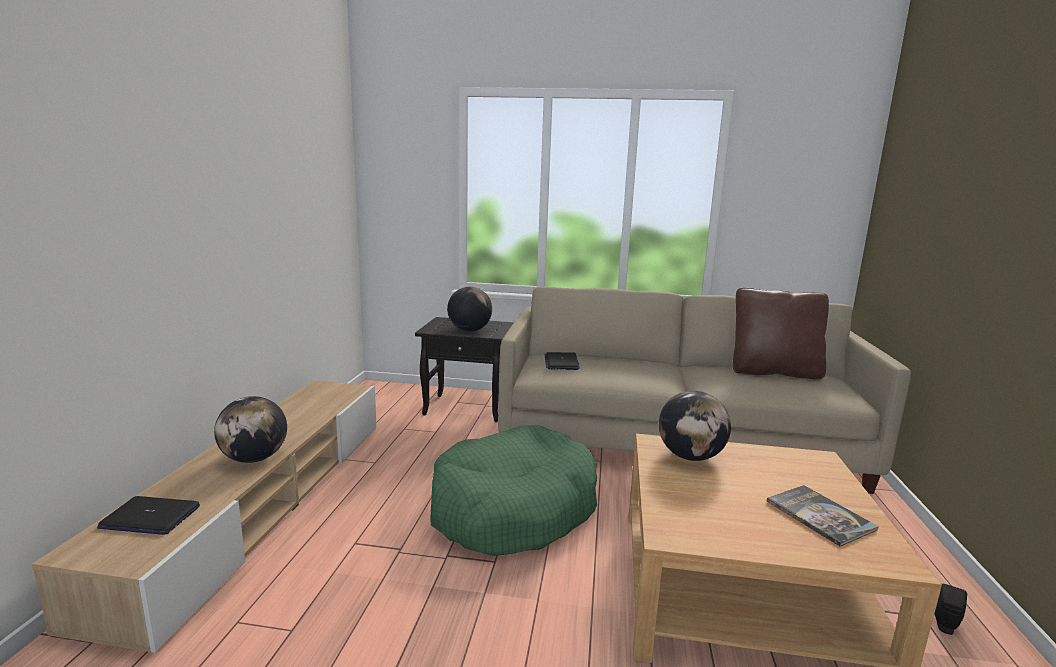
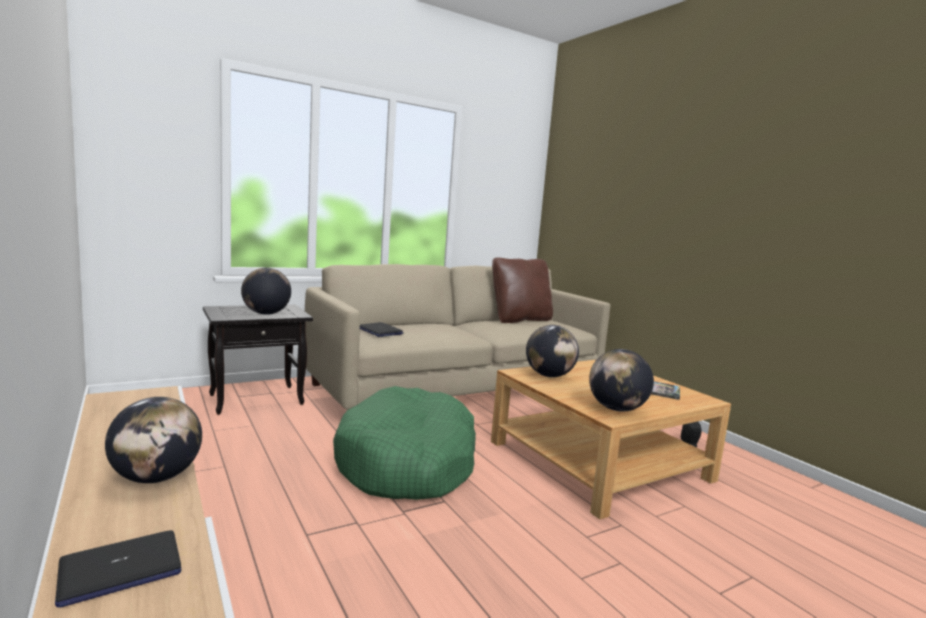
camera: 40 degrees left, 5 degrees down
none -> globe [589,349,654,411]

